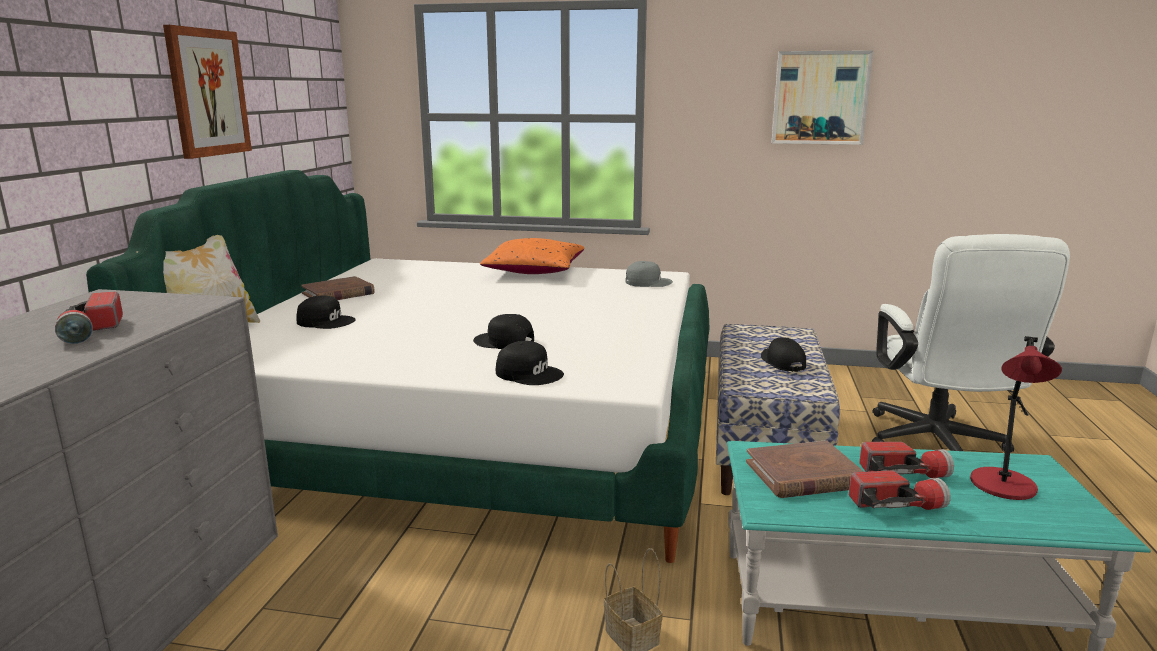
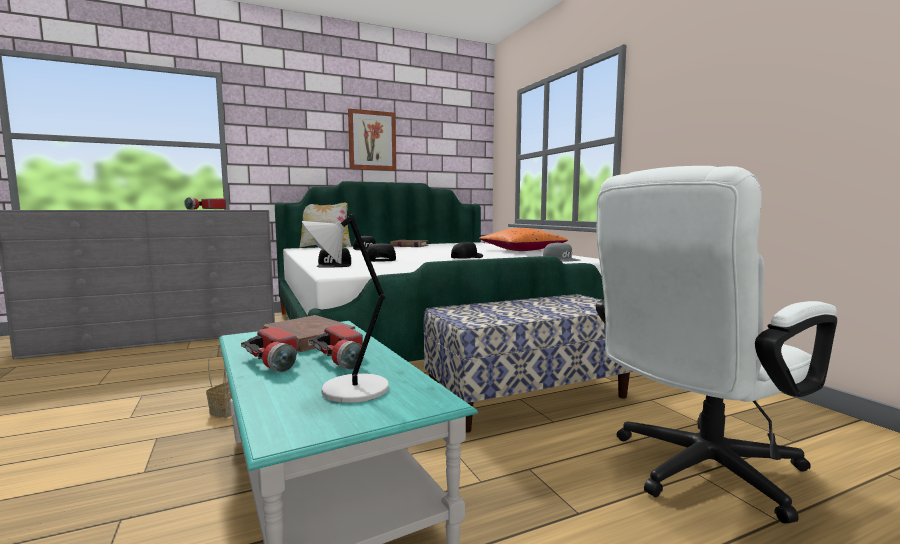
camera: 55 degrees right, 10 degrees down
black cap [761,337,806,372] -> black cap moved to [451,242,483,259]
picture [771,50,873,145] -> none
red table lamp [970,336,1062,500] -> grey table lamp [302,215,389,403]

